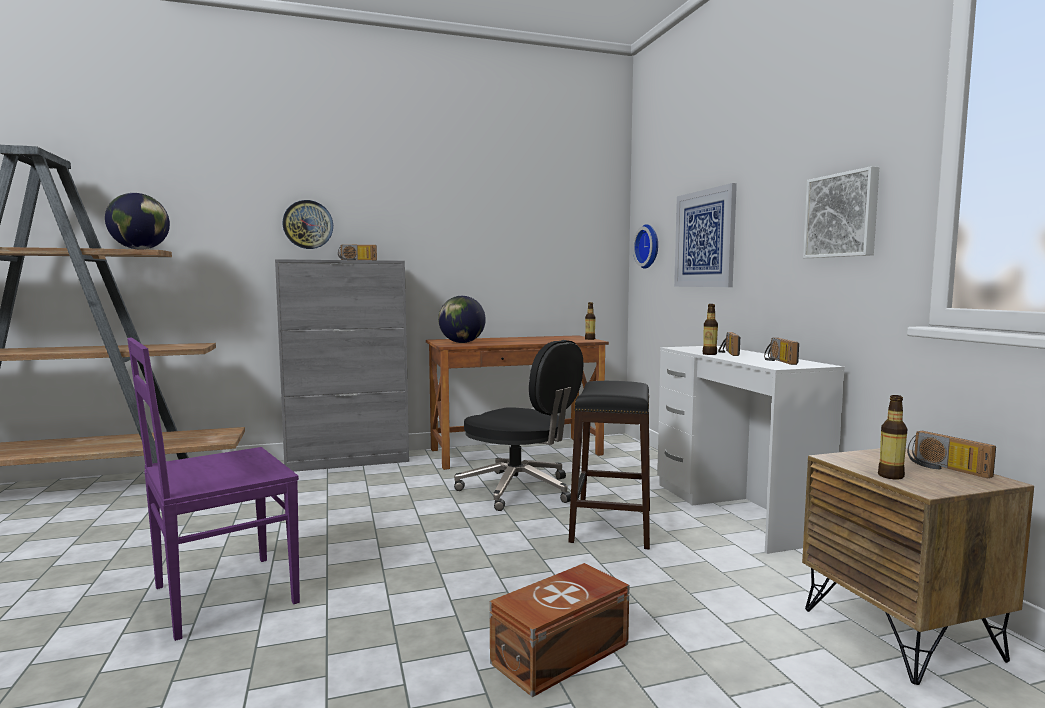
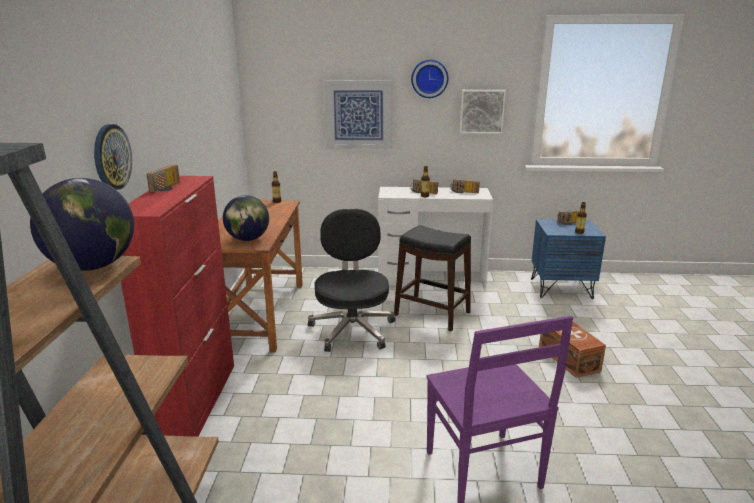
camera: 70 degrees left, 15 degrees up
grey cabinet [275,259,409,472] -> red cabinet [121,176,234,437]
black office chair [454,340,584,511] -> black office chair turned 60 degrees counterclockwise [308,209,395,352]
wall clock [633,224,658,269] -> wall clock moved to [411,60,448,98]
brown nightstand [802,448,1034,685] -> blue nightstand [531,219,606,299]

